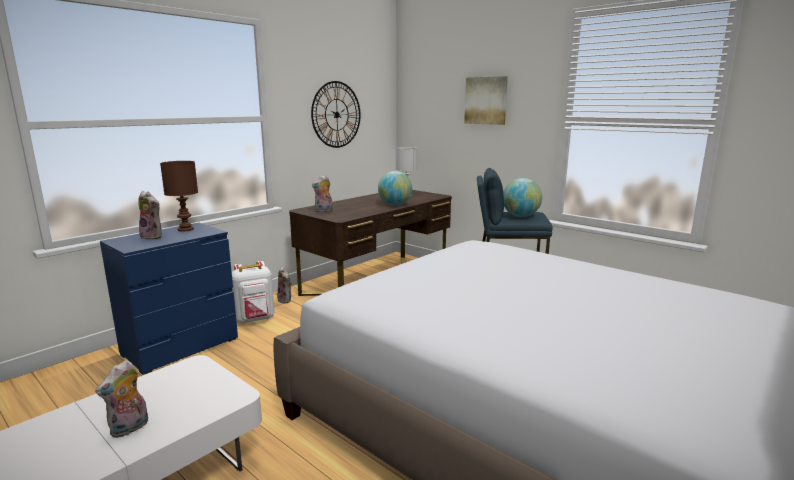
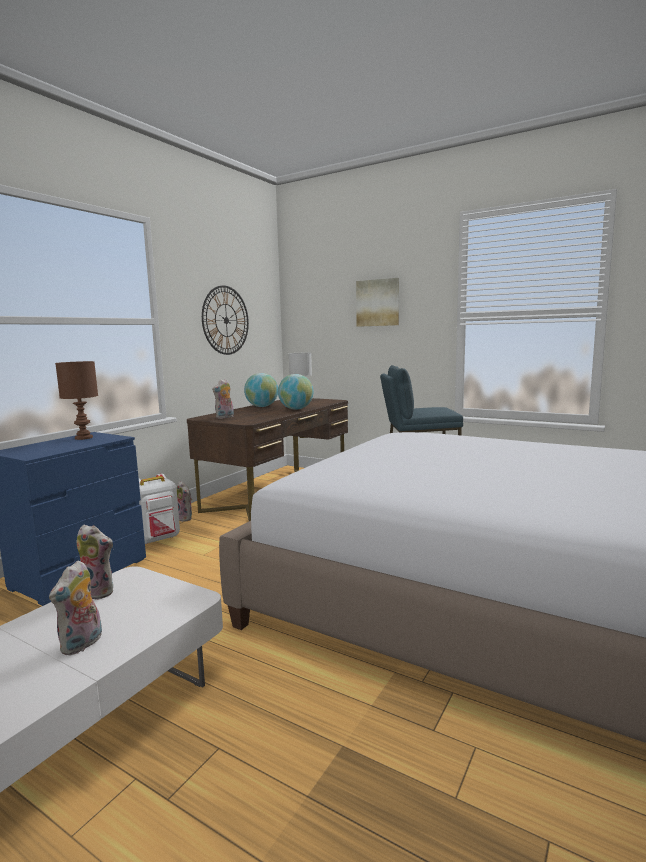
camera: 10 degrees left, 5 degrees down
plush toy [138,191,162,240] -> plush toy moved to [76,524,114,600]
globe [503,178,542,217] -> globe moved to [244,373,278,407]

